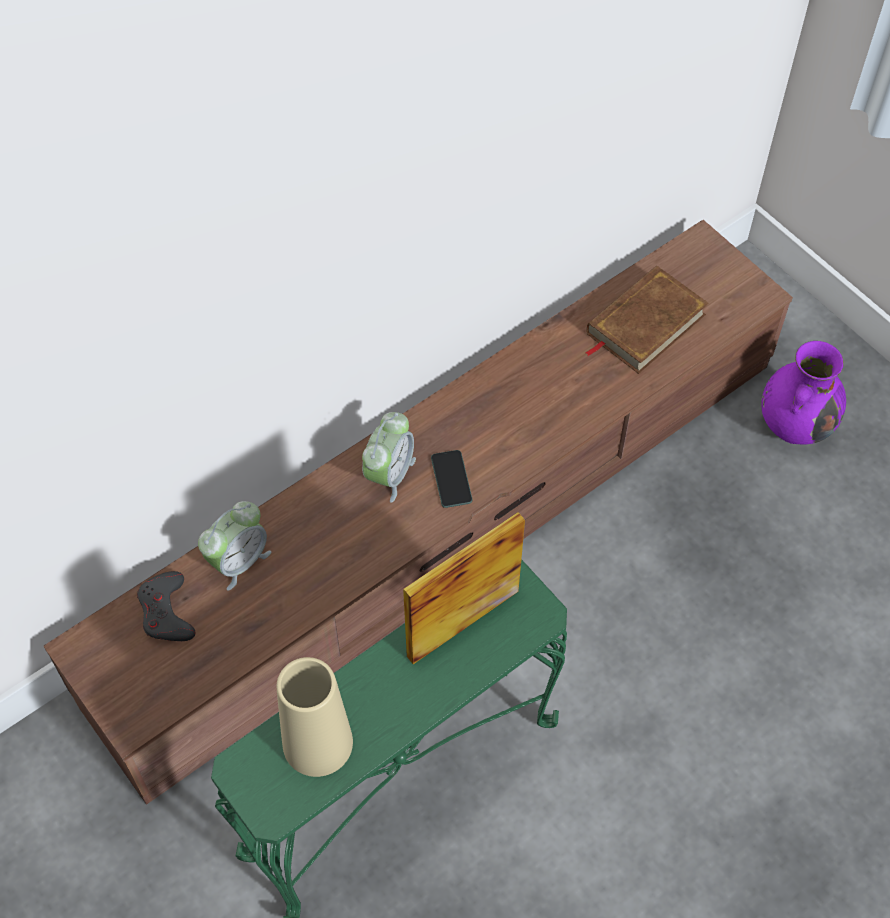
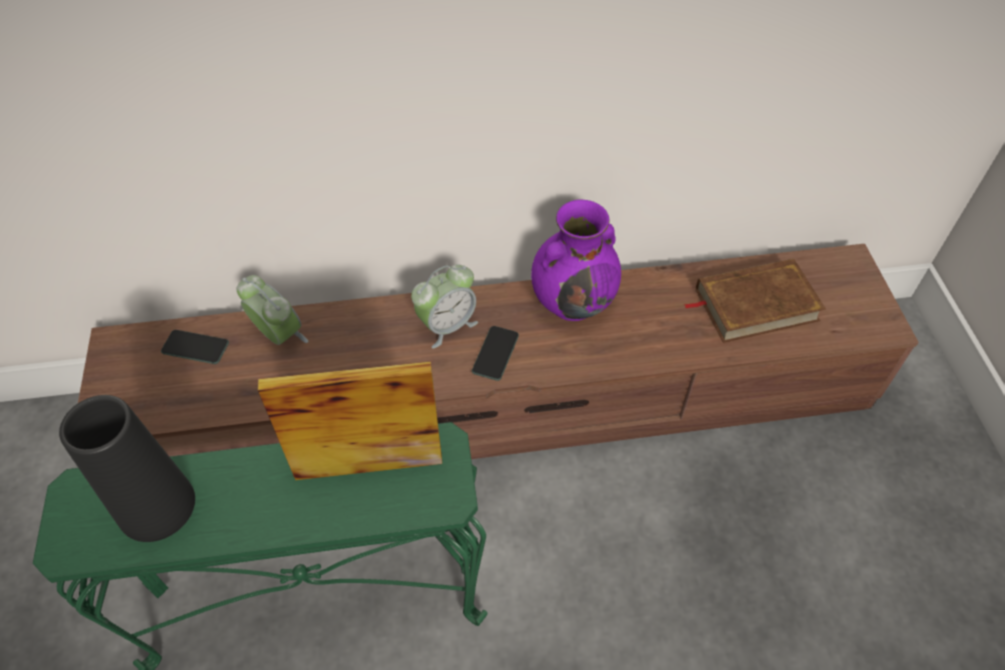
camera: 30 degrees right, 5 degrees down
grey game controller [137,571,195,641] -> phone [161,330,229,364]
alarm clock [198,501,271,591] -> alarm clock turned 120 degrees counterclockwise [236,275,308,345]
beige vase [277,657,353,777] -> black vase [59,395,195,542]
purple vase [761,341,846,445] -> purple vase moved to [531,200,621,321]

